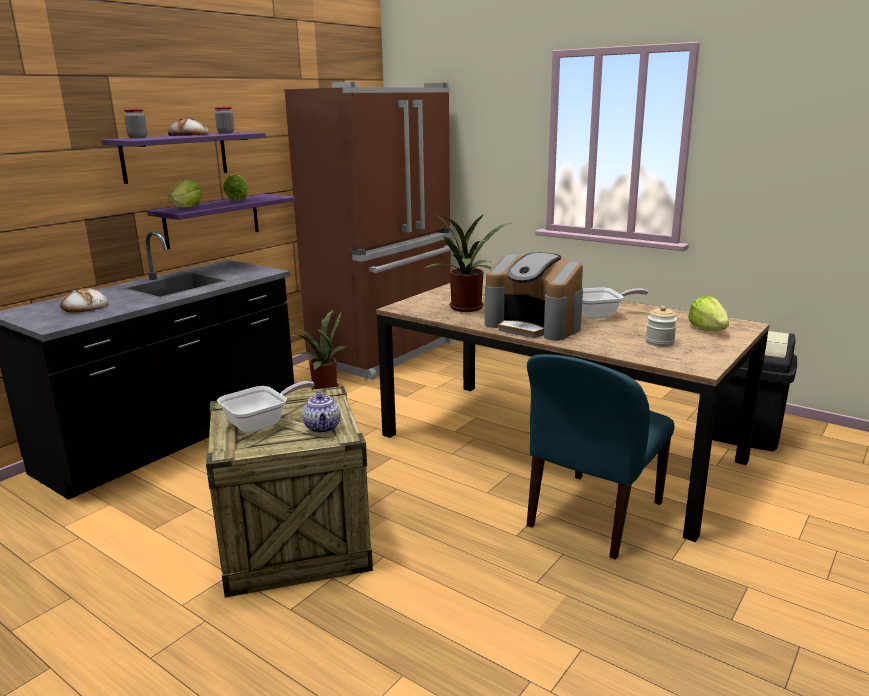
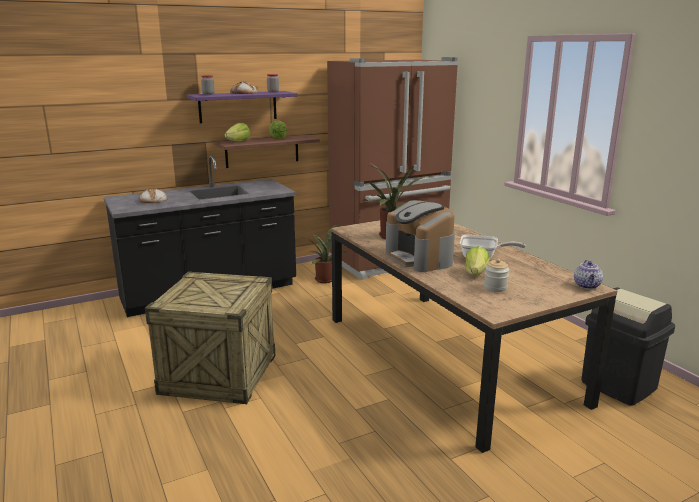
camera: 25 degrees right, 0 degrees up
purple shelf [147,194,296,249] -> brown shelf [214,135,320,168]
frying pan [217,381,315,433] -> none
teapot [302,391,341,433] -> teapot moved to [574,260,603,289]
blue chair [527,354,674,560] -> none
lettuce [688,296,729,331] -> lettuce moved to [465,246,490,275]

